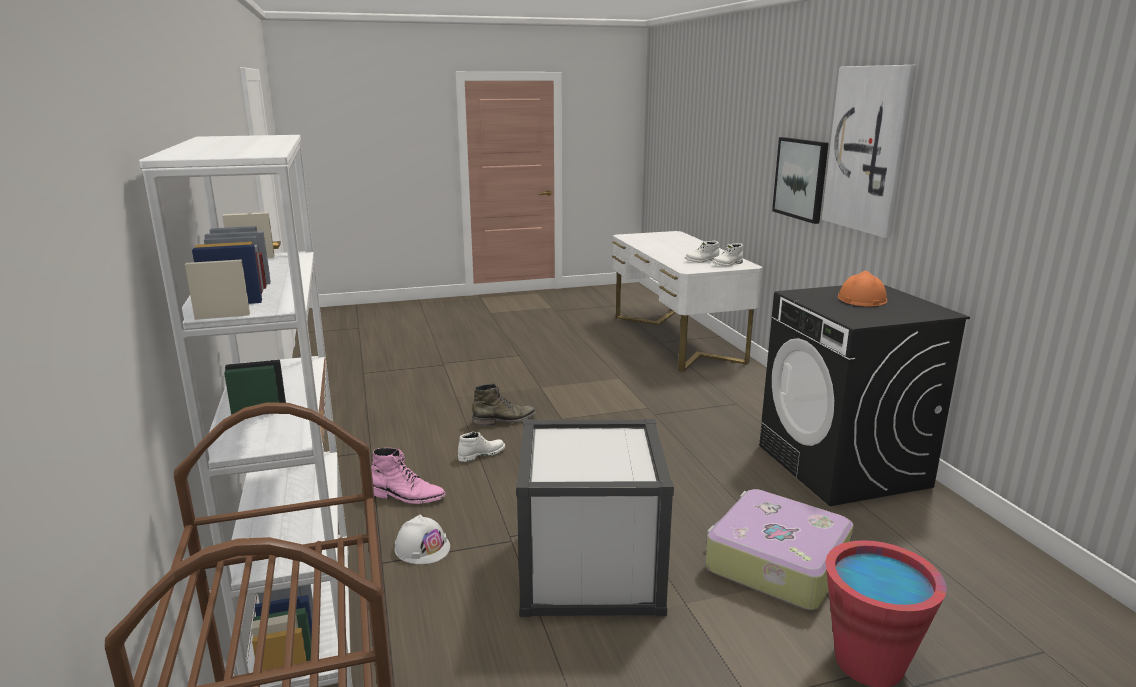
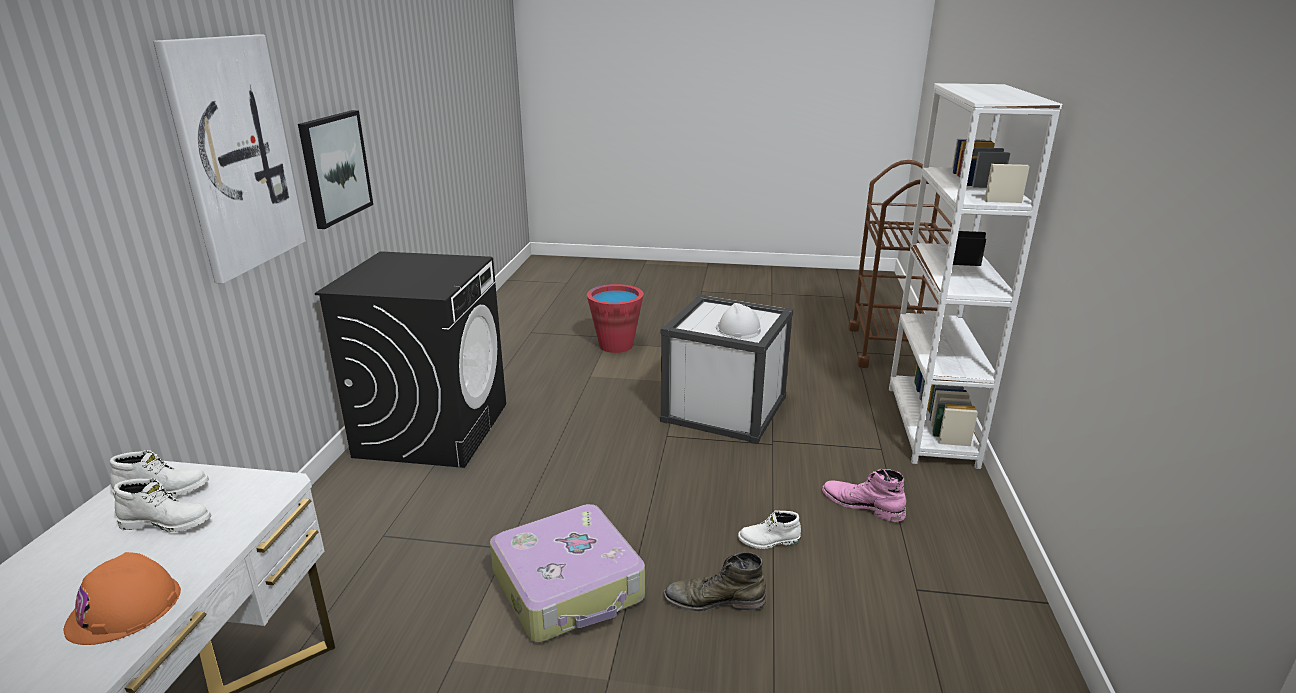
camera: 155 degrees left, 5 degrees up
white hard hat [395,515,450,564] -> white hard hat moved to [716,303,761,339]
suitcase [705,489,853,610] -> suitcase moved to [490,504,645,642]
picture [772,137,829,224] -> picture moved to [298,110,373,229]
orange hard hat [838,271,887,307] -> orange hard hat moved to [64,552,181,645]

